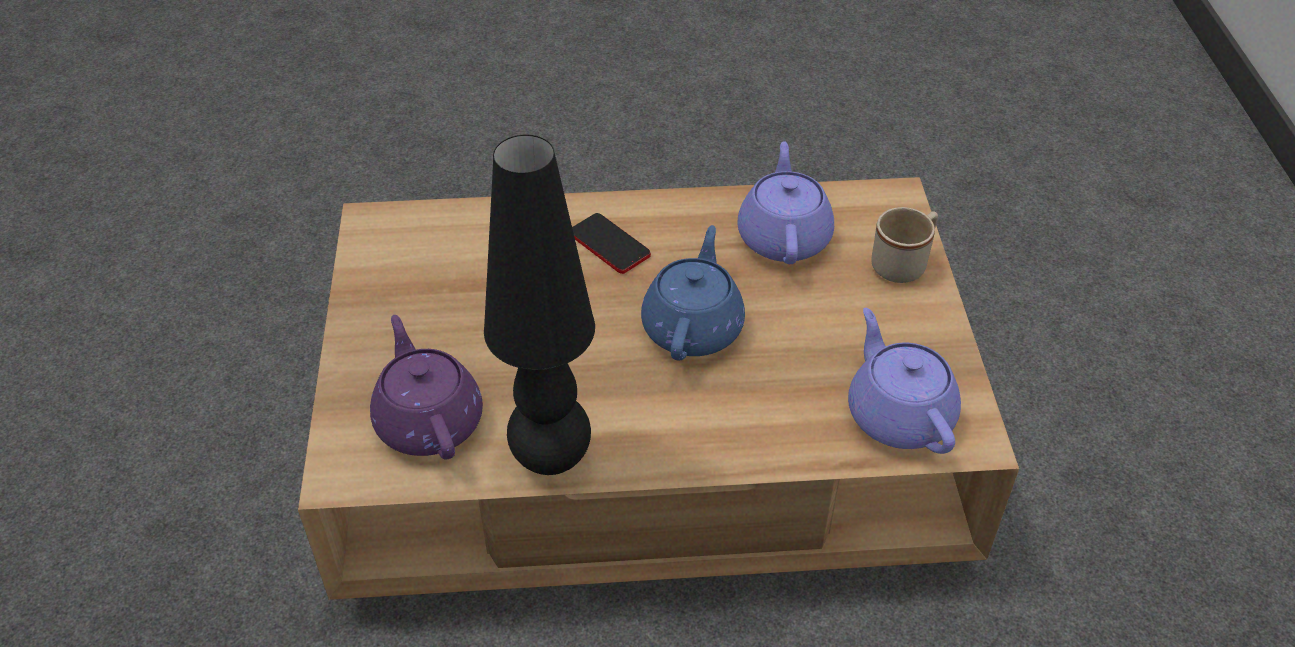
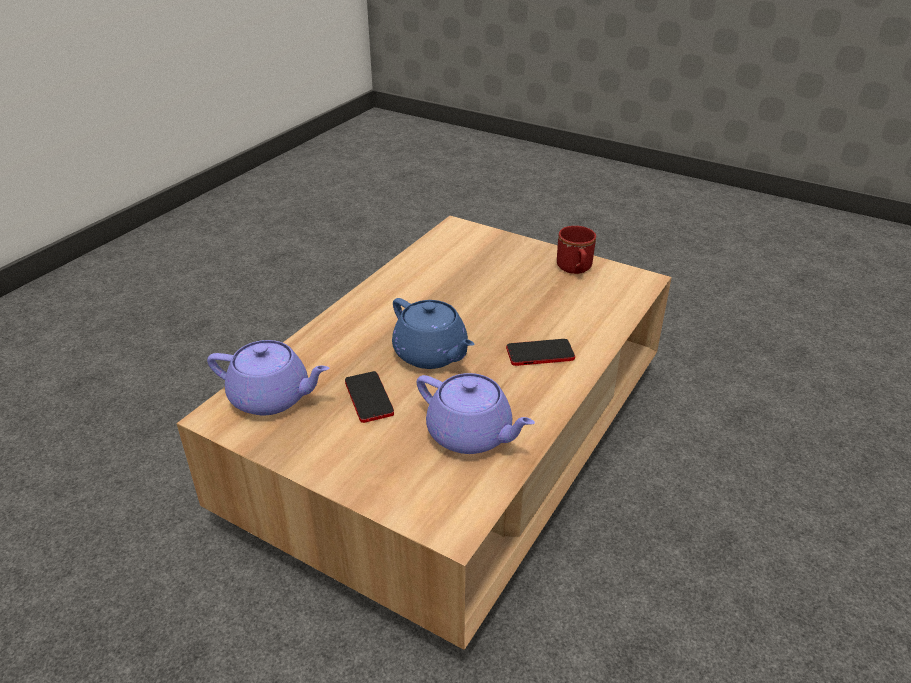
camera: 125 degrees right, 10 degrees down
purple teapot [370,315,483,460] -> none
black table lamp [484,135,595,475] -> none
beige mug [871,207,938,283] -> none
none -> phone [345,371,394,423]
none -> red mug [557,226,596,274]

